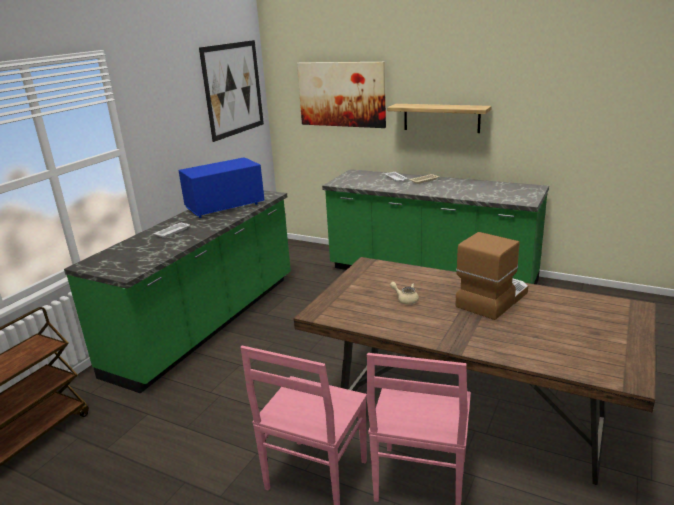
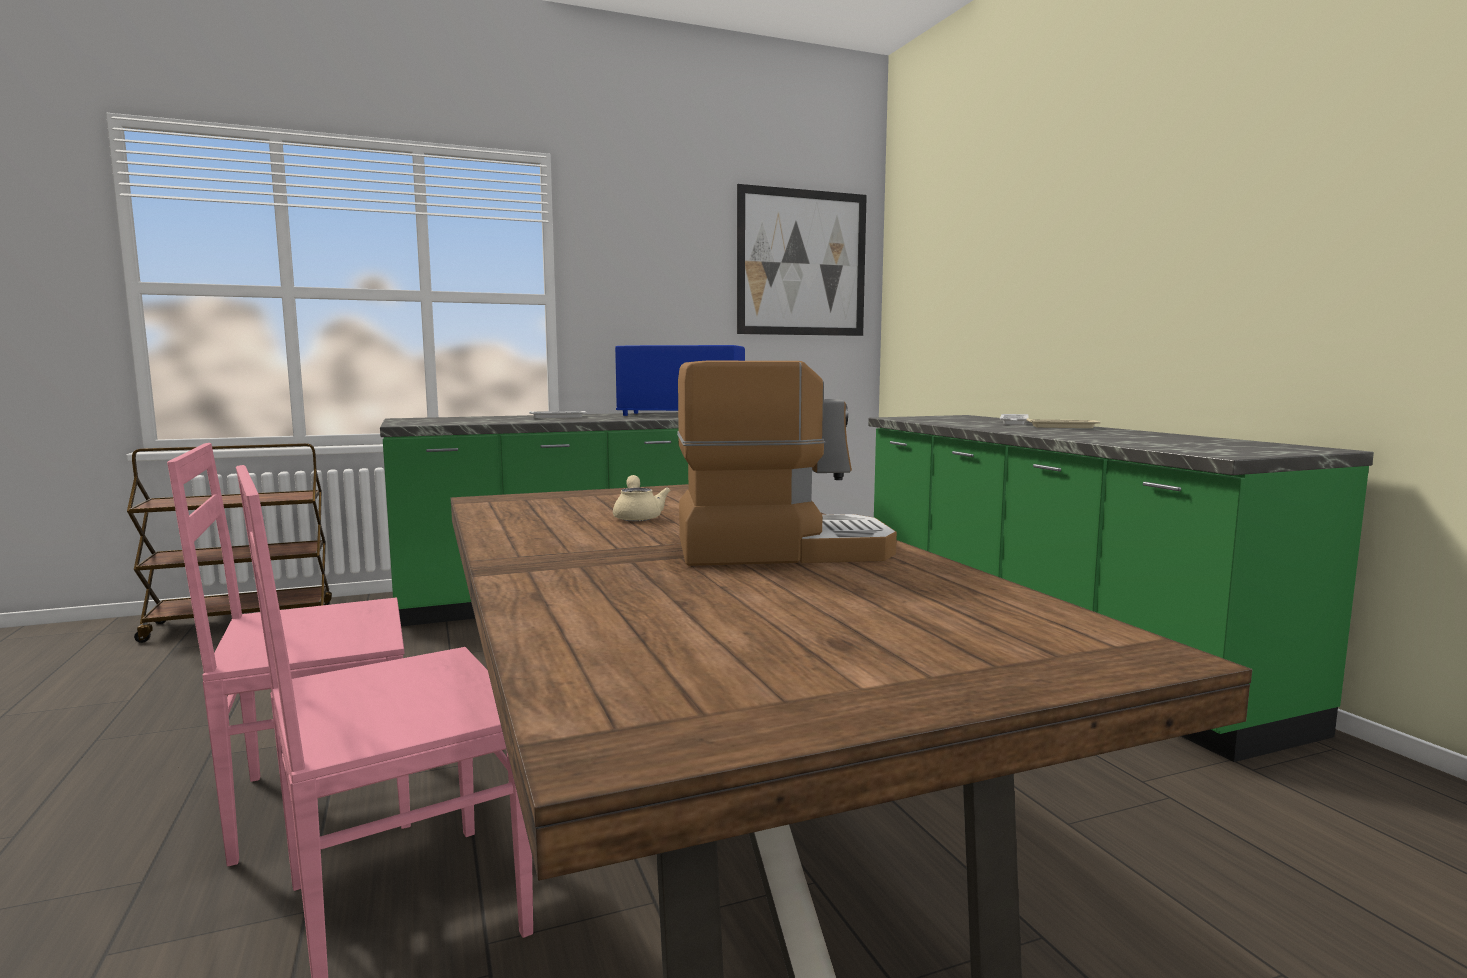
camera: 40 degrees right, 15 degrees down
picture [297,62,386,128] -> none
shelf [387,104,492,133] -> none

